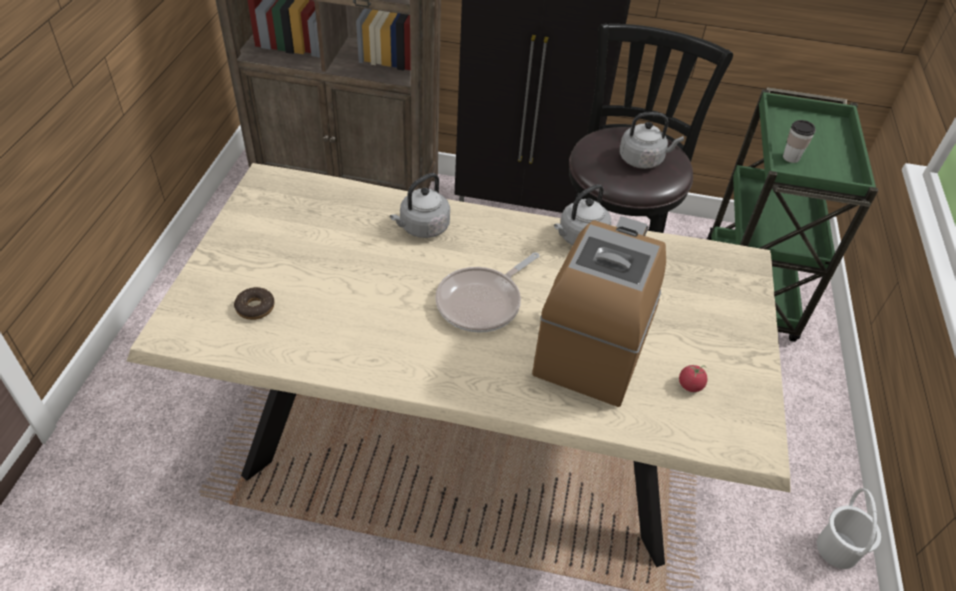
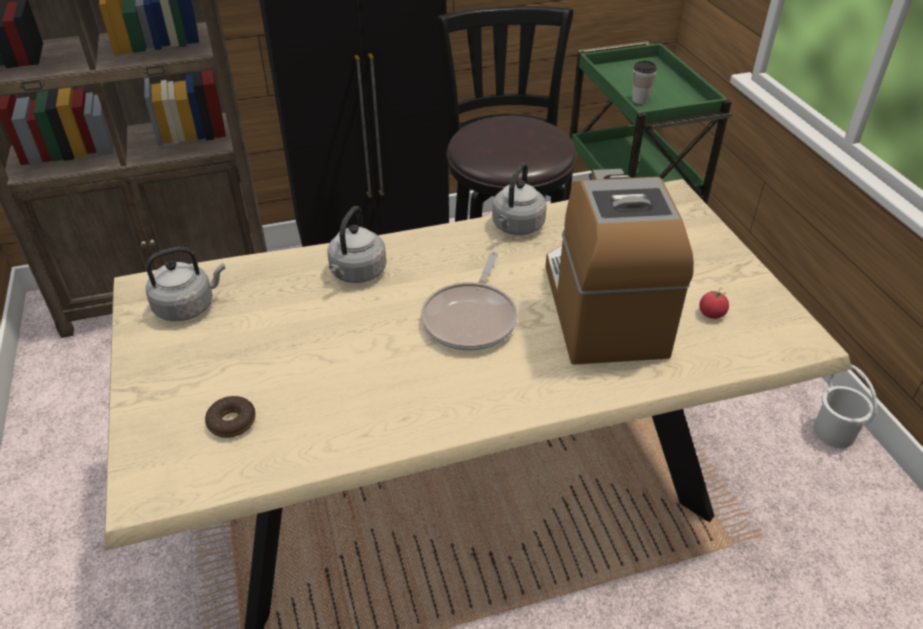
camera: 25 degrees left, 5 degrees down
grey kettle [619,112,684,169] -> grey kettle moved to [146,246,225,321]

